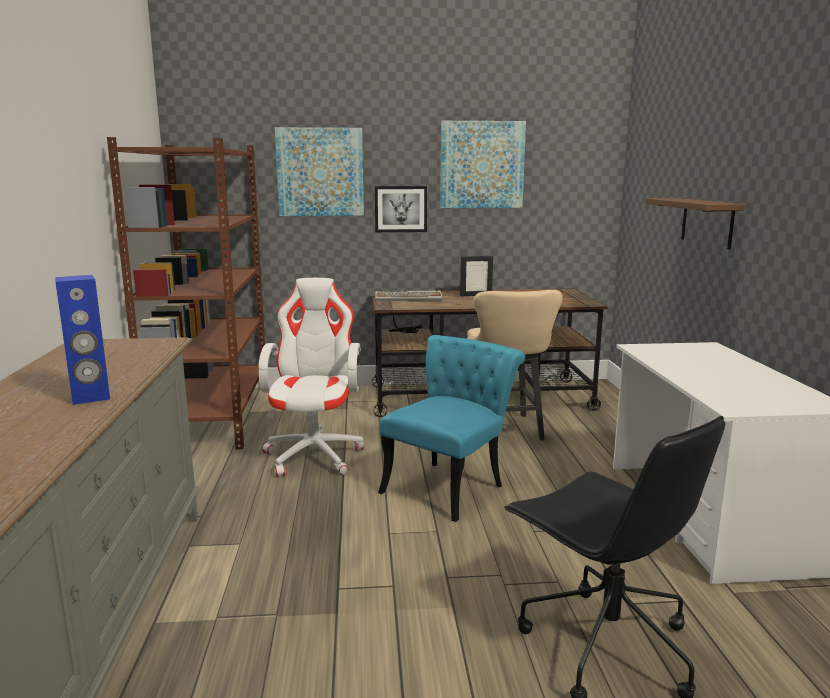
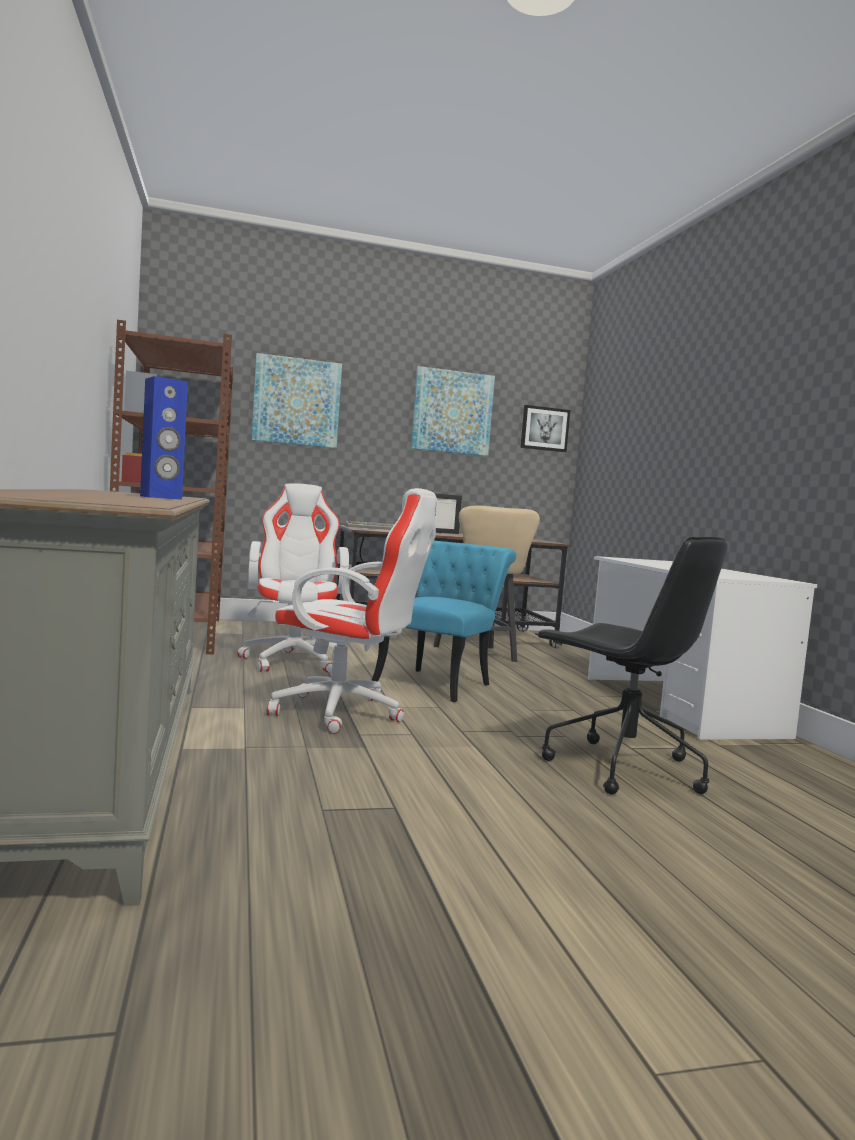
camera: 10 degrees left, 10 degrees down
picture [375,186,427,232] -> picture moved to [521,405,570,452]
brown shelf [646,198,746,249] -> none
none -> white office chair [266,488,437,734]

